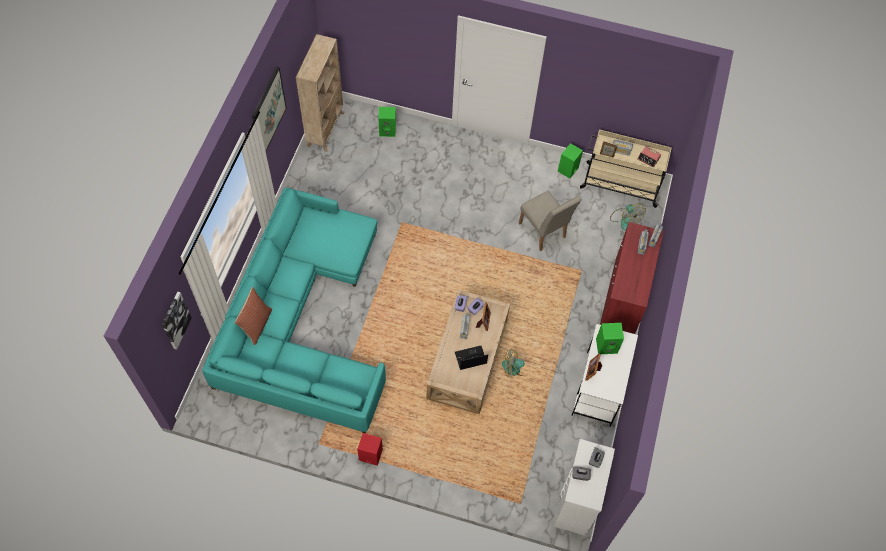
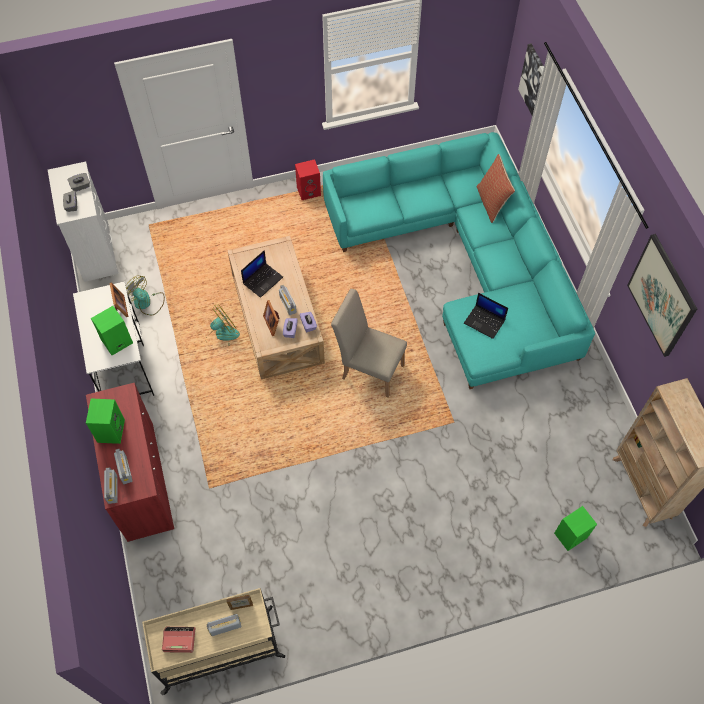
camera: 150 degrees right, 0 degrees up
beige chair [519,191,582,251] -> beige chair moved to [331,289,407,398]
green speaker [558,143,583,178] -> green speaker moved to [86,399,125,444]
fan [610,203,646,231] -> fan moved to [126,275,165,315]
none -> laptop [464,293,508,339]

